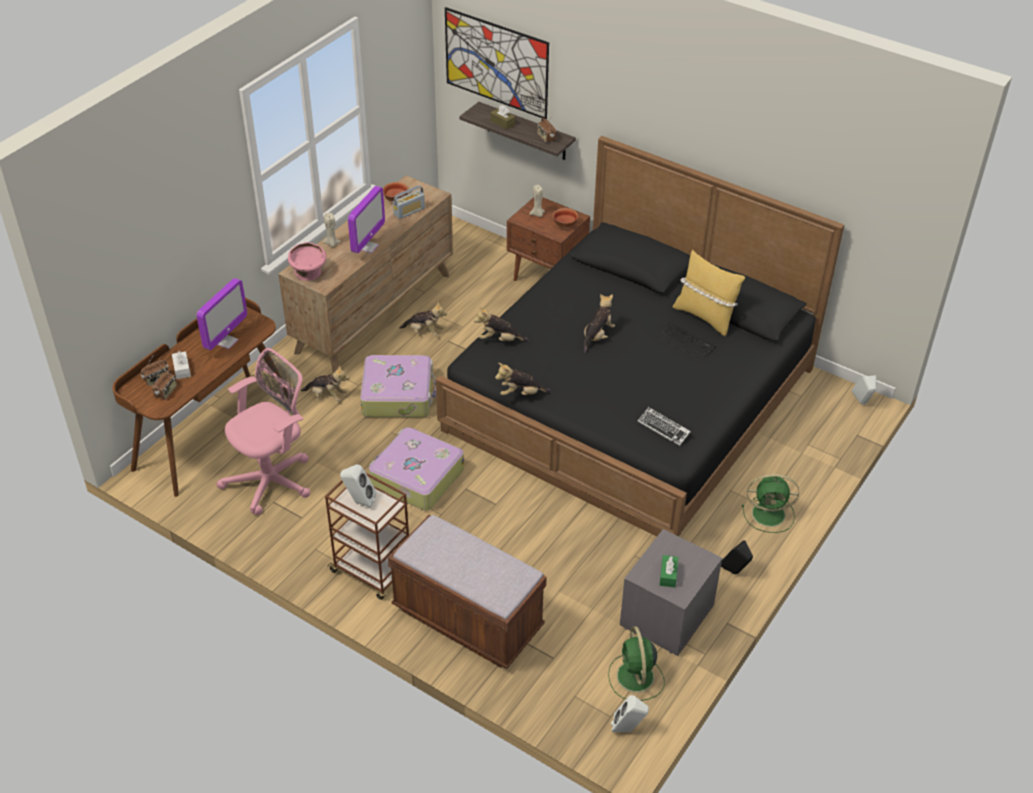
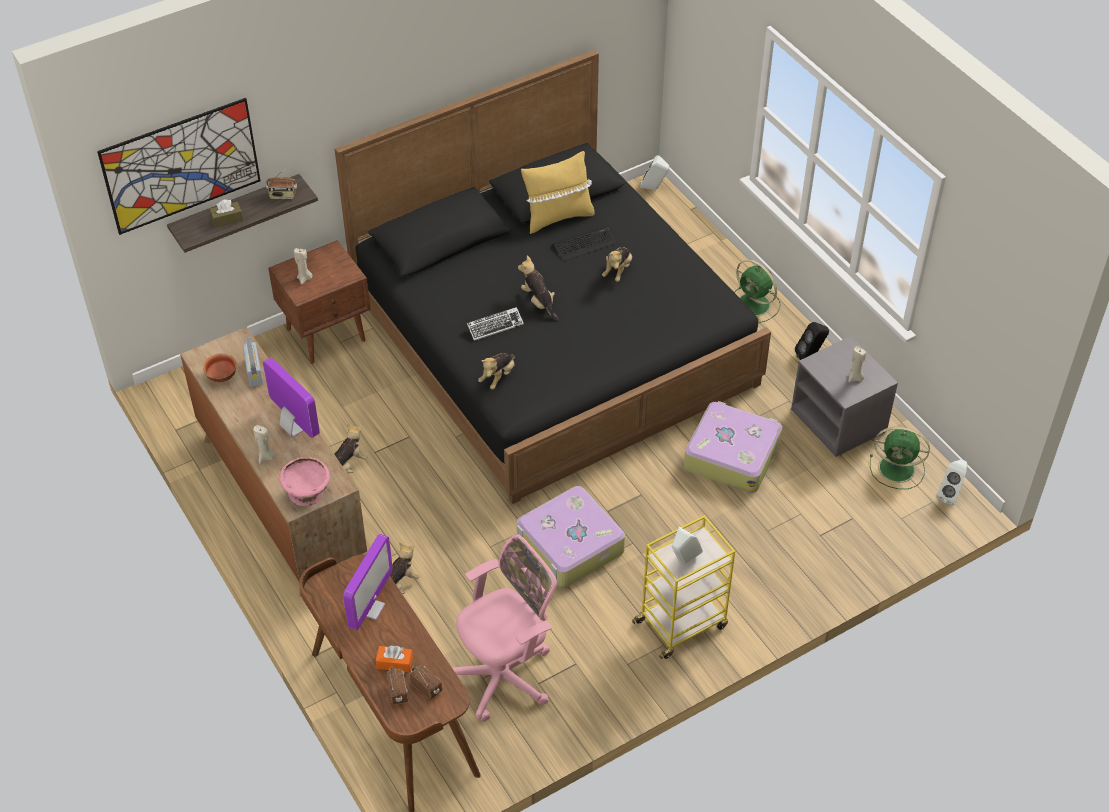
camera: 65 degrees left, 5 degrees up
white tissue box [172,351,191,379] -> orange tissue box [376,646,413,672]
monitor [197,278,247,350] -> monitor turned 60 degrees clockwise [343,534,393,630]
pink office chair [216,348,310,515] -> pink office chair turned 75 degrees clockwise [452,534,557,722]
brown cart [325,473,409,600] -> yellow cart [632,515,735,659]
suitcase [360,355,436,417] -> suitcase moved to [684,401,782,493]
brown bench [388,515,547,669] -> none
plush toy [495,363,551,395] -> plush toy moved to [602,247,632,282]
bowl [553,208,578,228] -> none
keyboard [638,407,691,446] -> keyboard moved to [467,307,524,341]
green tissue box [660,555,678,588] -> beige candle [848,346,866,383]
green fan [742,474,799,533] -> green fan turned 105 degrees clockwise [734,259,781,323]

